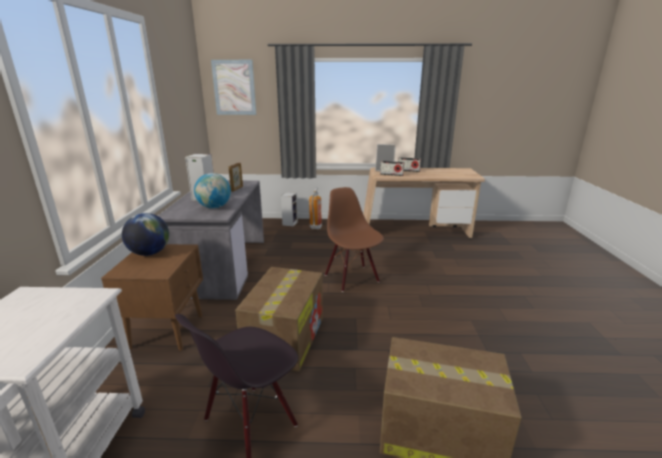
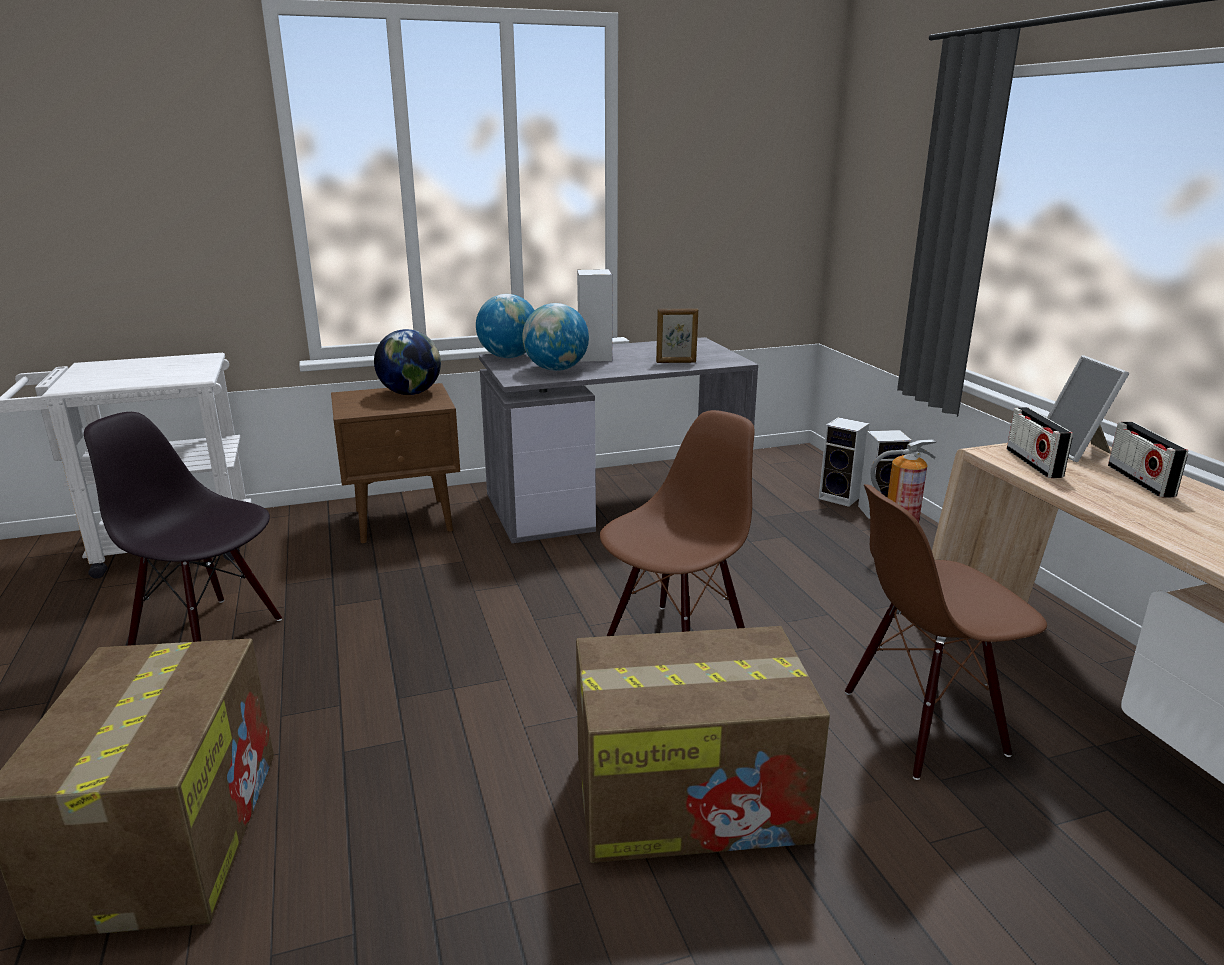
camera: 70 degrees right, 0 degrees up
picture [211,60,256,115] -> none
cardboard box [235,267,323,372] -> cardboard box moved to [576,626,830,863]
none -> globe [476,294,535,358]
none -> speaker [819,417,869,507]
none -> brown chair [845,484,1047,780]

